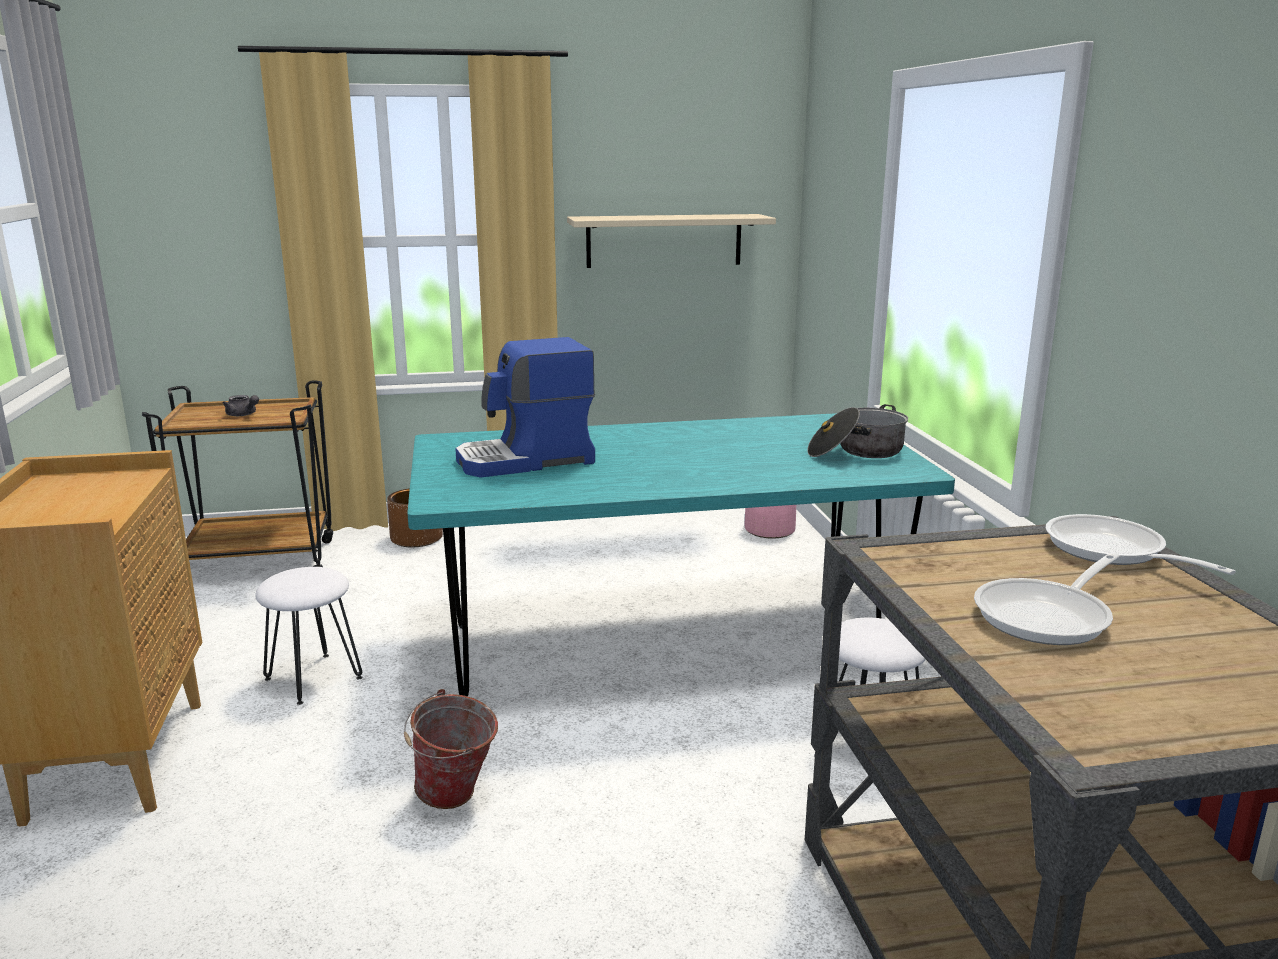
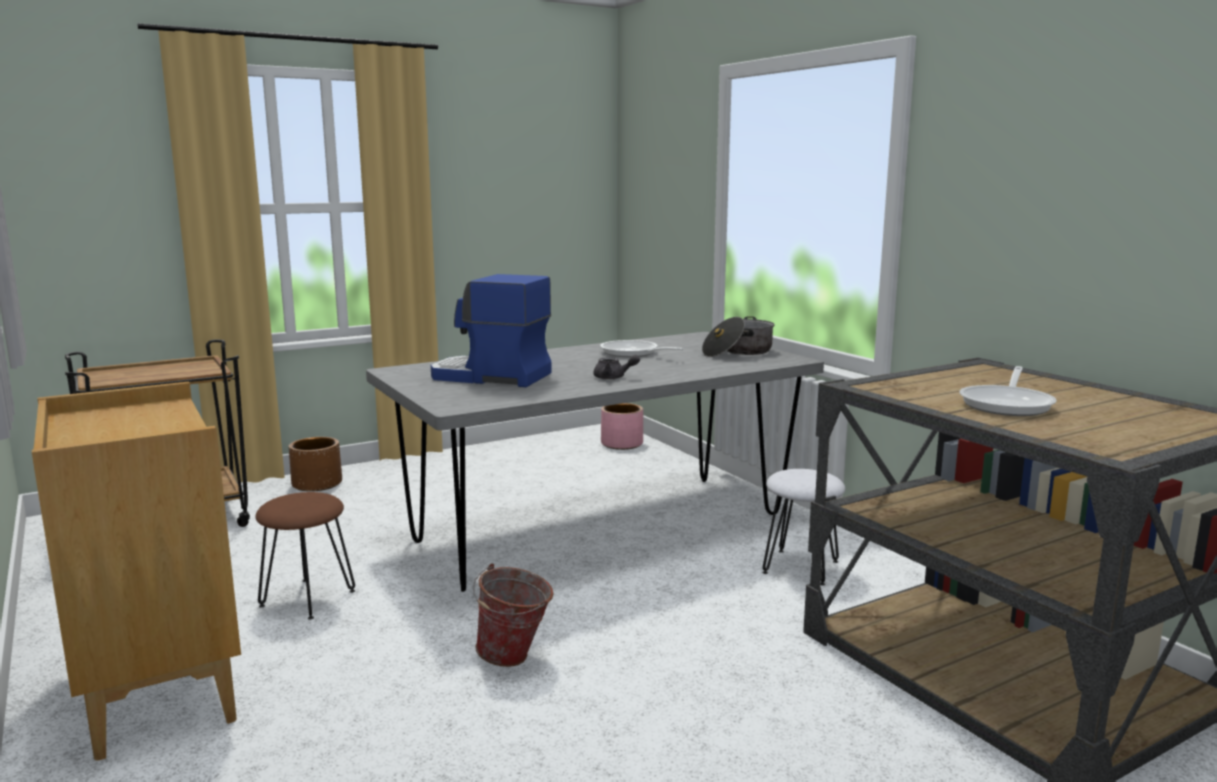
camera: 20 degrees left, 5 degrees down
grey teapot [222,395,259,416] -> grey teapot moved to [593,355,640,380]
white stool [255,567,363,705] -> brown stool [255,492,355,620]
turquoise dining table [407,413,955,696] -> grey dining table [366,332,824,592]
coffee machine [455,337,595,478] -> coffee machine turned 60 degrees clockwise [431,274,552,387]
beige shelf [567,214,776,268] -> none
frying pan [1045,514,1236,575] -> frying pan moved to [600,340,684,357]

